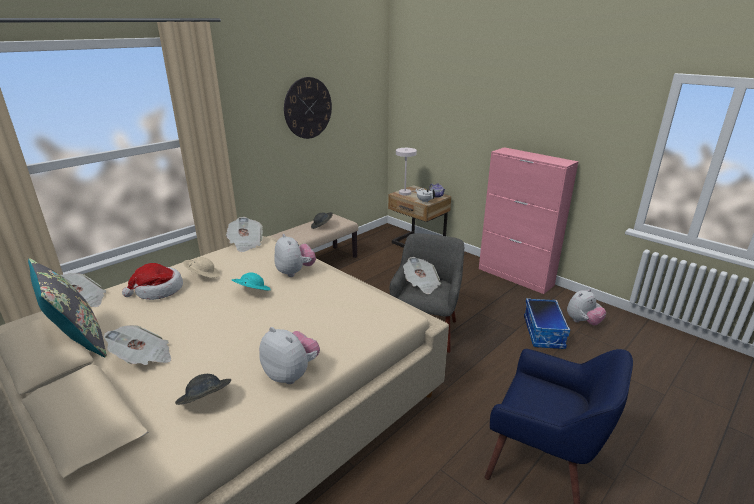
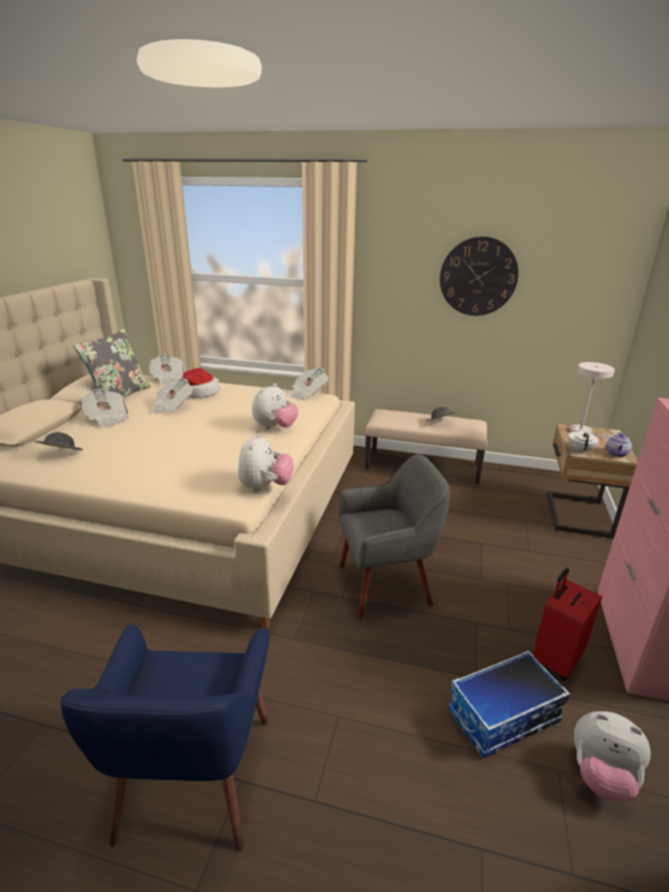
camera: 60 degrees right, 0 degrees up
beige hat [183,257,220,278] -> none
turquoise hat [232,272,271,291] -> none
plush toy [259,327,320,384] -> plush toy moved to [238,433,294,492]
newspaper [403,257,441,294] -> newspaper moved to [150,378,193,414]
none -> red suitcase [533,568,602,681]

